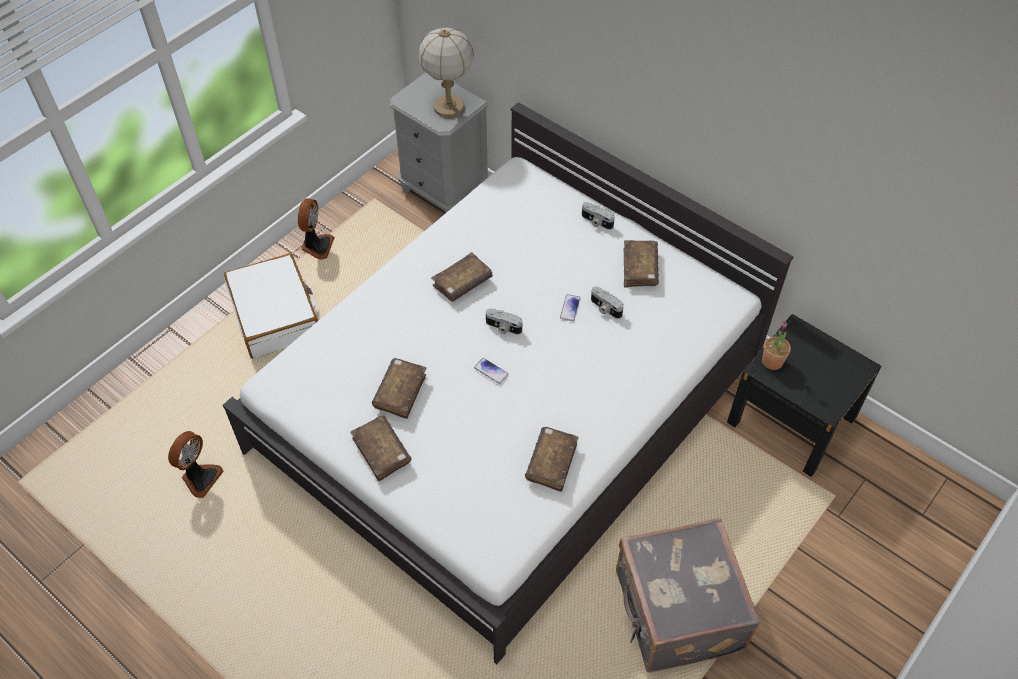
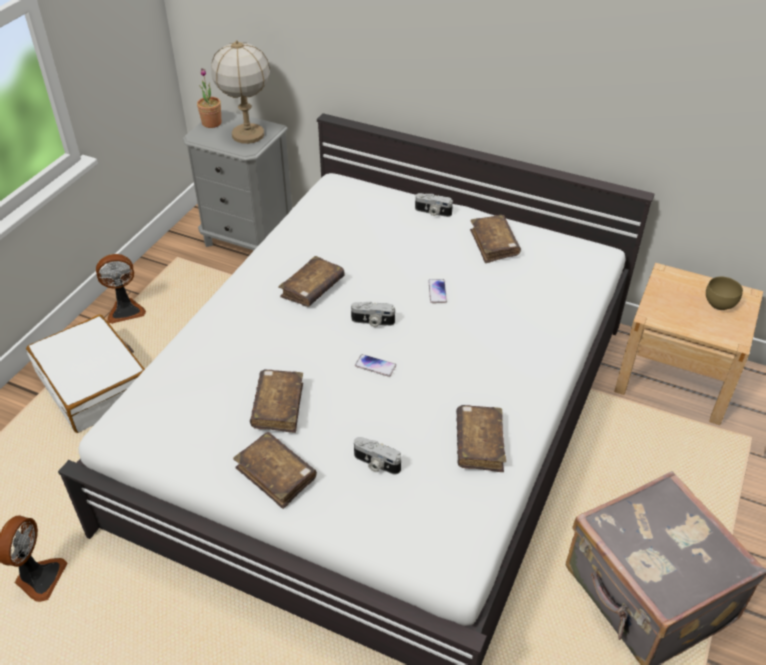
camera: 15 degrees left, 10 degrees down
fan [298,198,335,260] -> fan turned 75 degrees clockwise [96,254,146,324]
camera [591,286,624,319] -> camera moved to [354,437,401,474]
black nightstand [727,314,882,477] -> beige nightstand [614,263,763,425]
potted plant [762,321,791,370] -> potted plant moved to [197,69,222,128]
none -> brown bowl [706,277,743,310]

